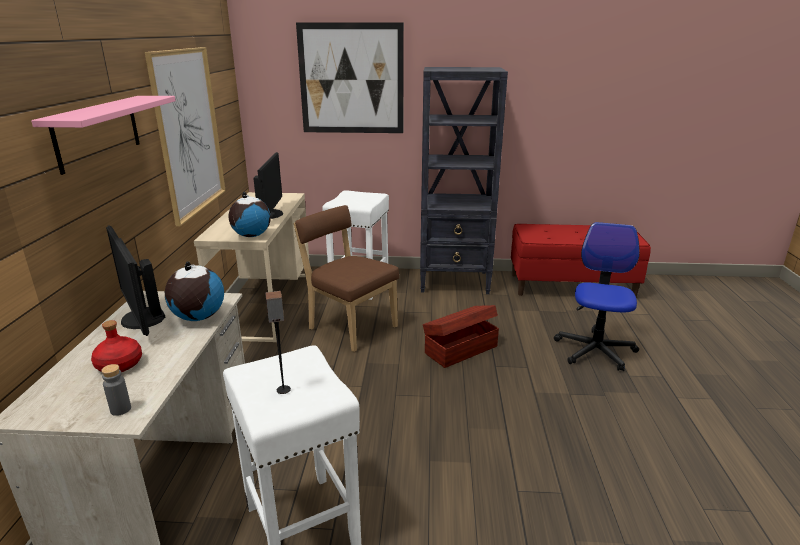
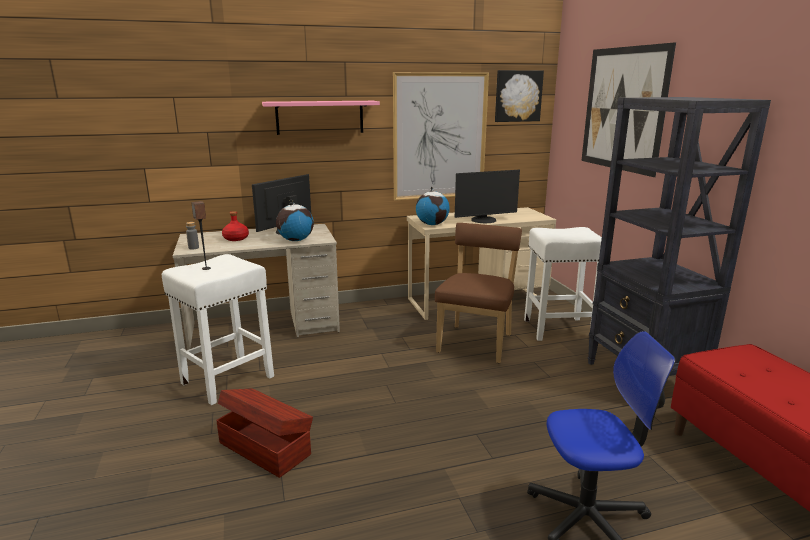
camera: 70 degrees right, 5 degrees down
brown storage box [423,305,499,368] -> brown storage box moved to [216,389,313,478]
none -> picture [495,70,544,122]

